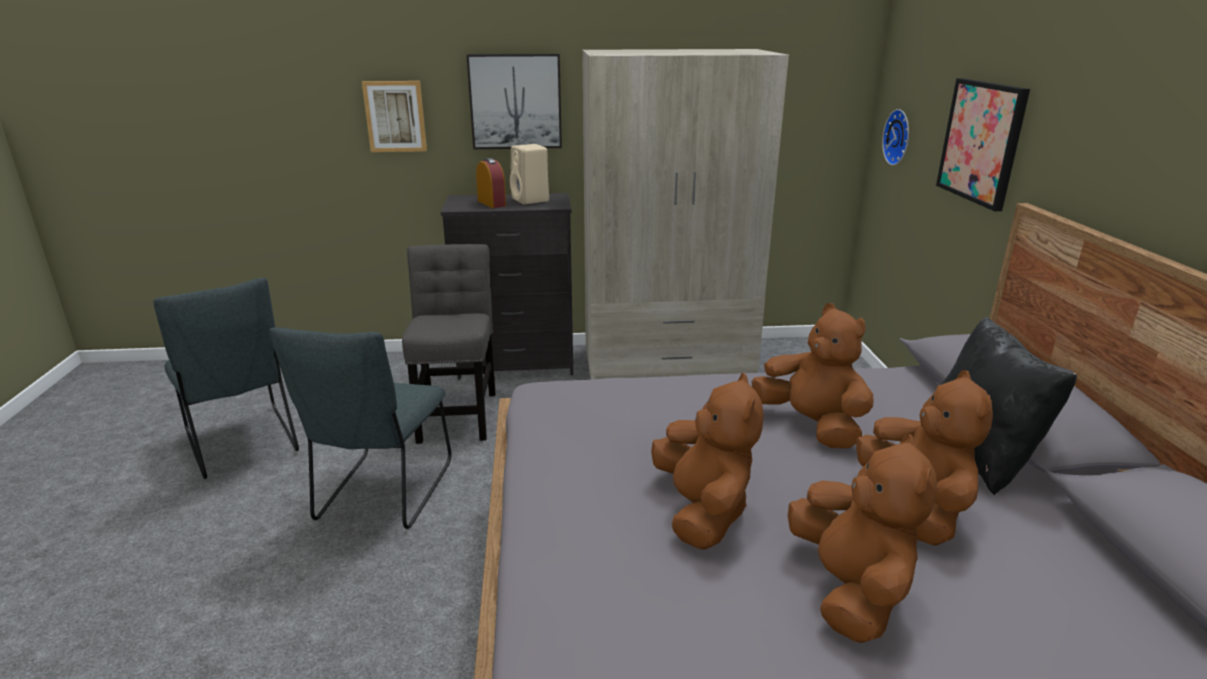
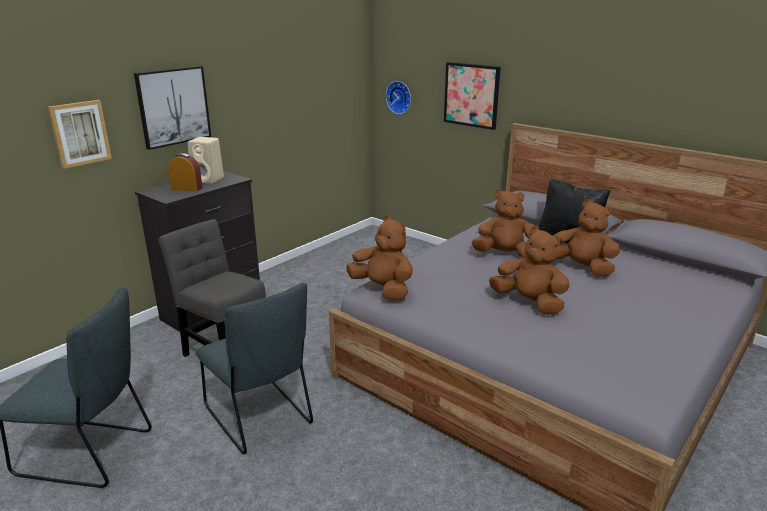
camera: 45 degrees left, 0 degrees up
beige wardrobe [582,49,789,380] -> none
brown plush toy [788,433,937,643] -> brown plush toy moved to [346,215,413,300]

